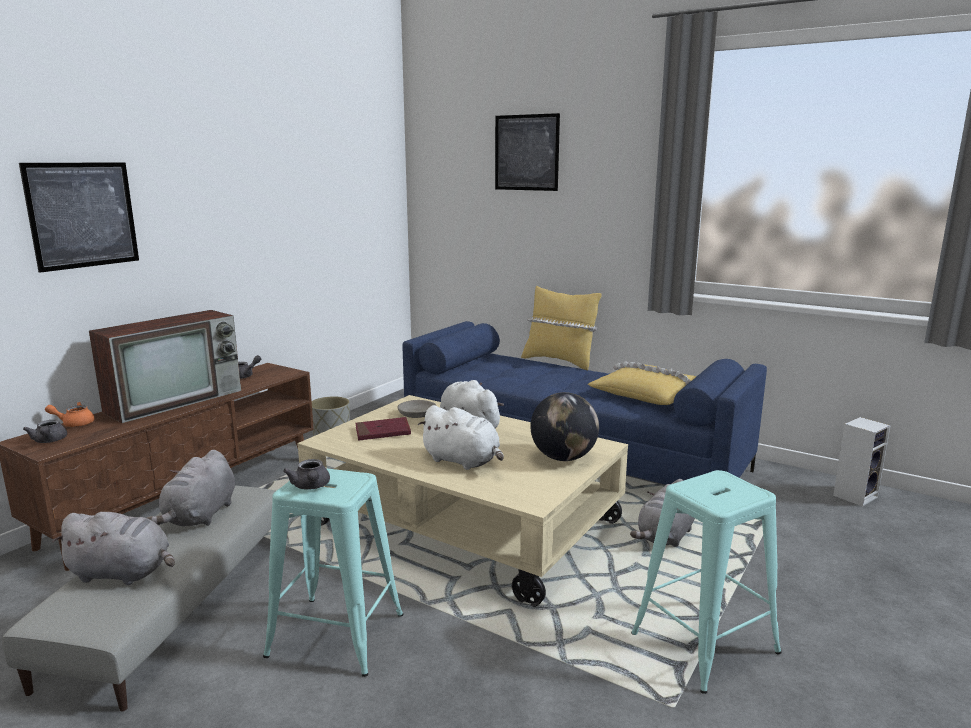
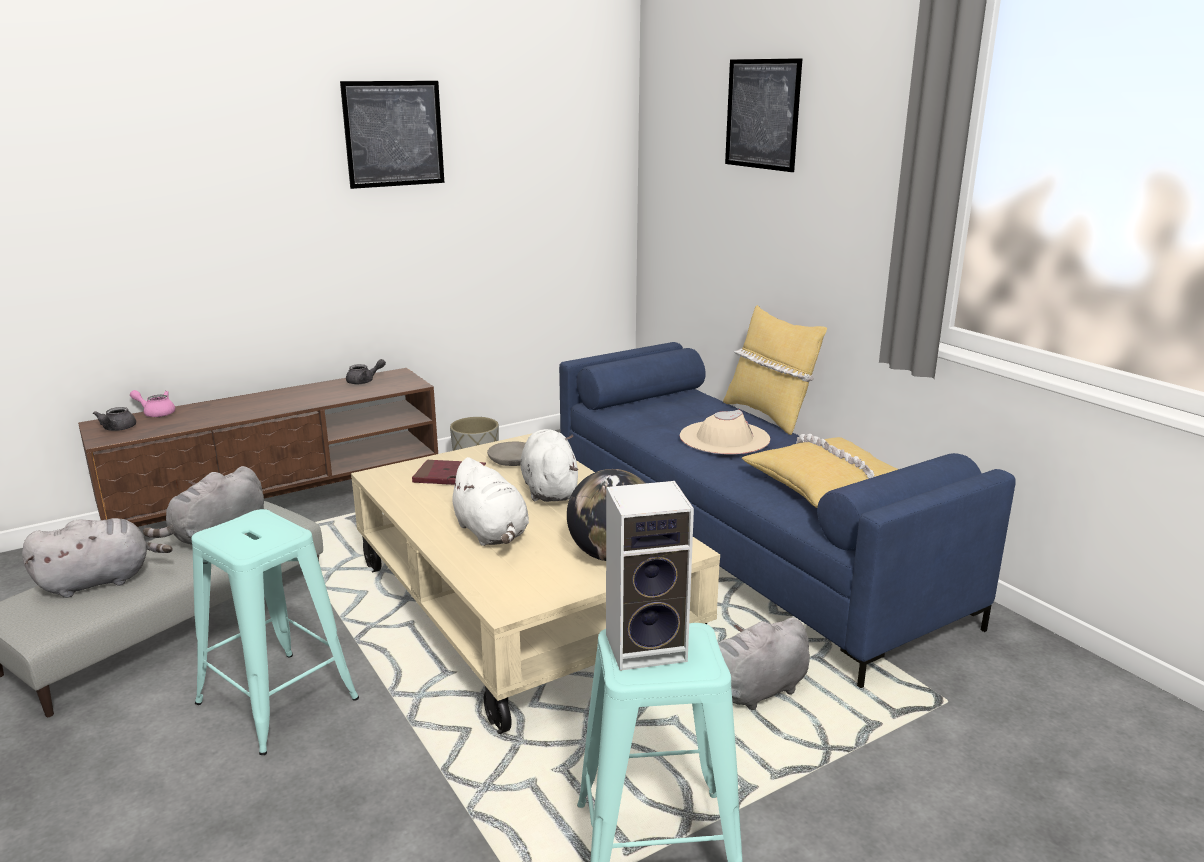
camera: 25 degrees right, 5 degrees up
picture [19,163,139,273] -> picture moved to [340,81,444,189]
orange teapot [45,402,94,427] -> pink teapot [130,390,175,417]
grey plush toy [52,512,175,585] -> grey plush toy turned 60 degrees counterclockwise [22,518,173,598]
television [89,310,241,423] -> none
grey teapot [283,459,330,490] -> none
speaker [833,417,891,507] -> speaker moved to [606,481,694,671]
none -> beige hat [680,409,770,454]

